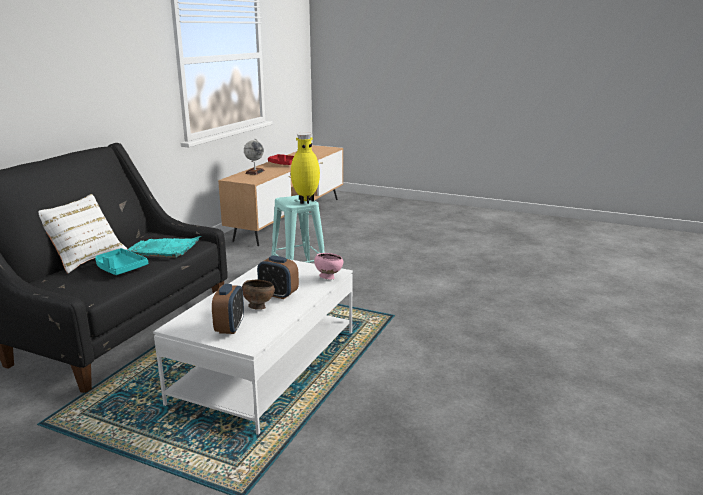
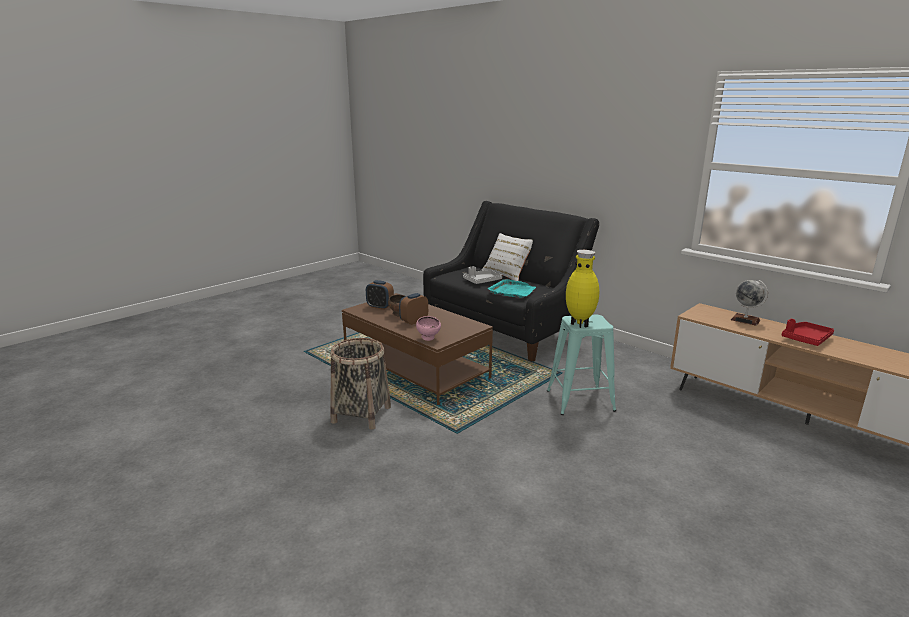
camera: 110 degrees right, 0 degrees up
turquoise tray [95,248,148,275] -> grey tray [463,266,502,284]
white coffee table [153,259,353,435] -> brown coffee table [342,293,493,405]
none -> basket [330,338,391,430]

